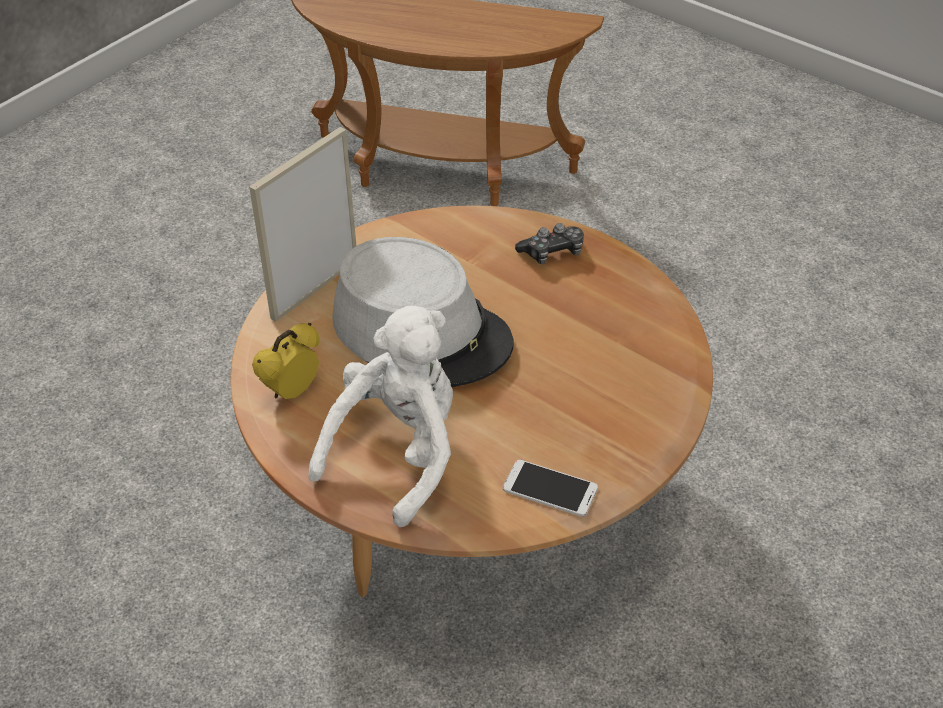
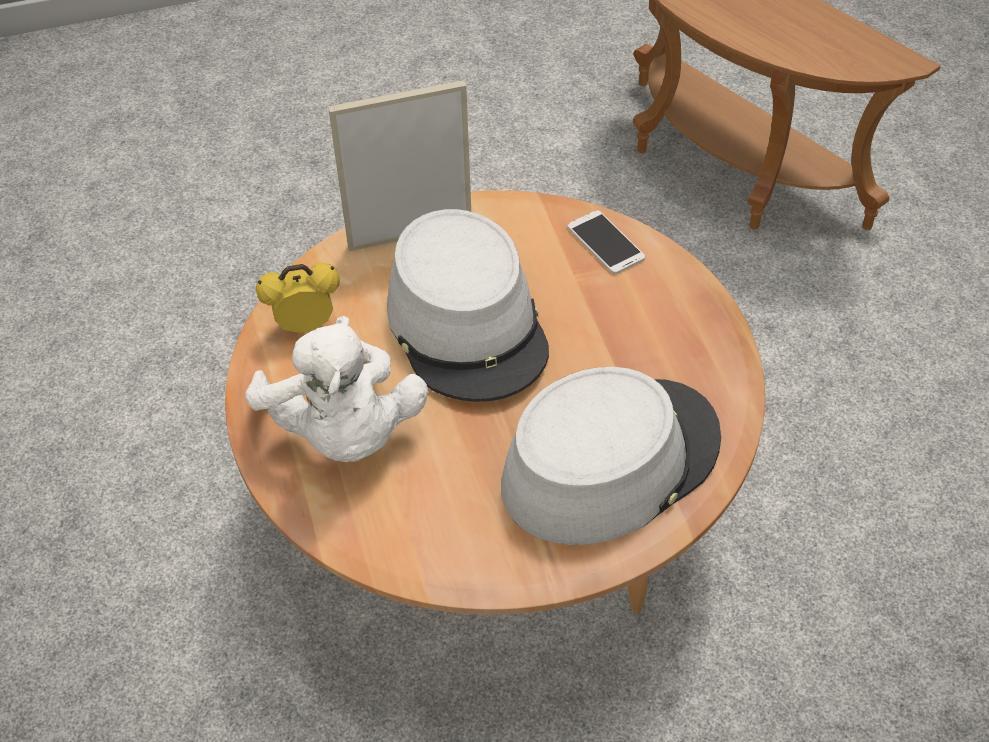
camera: 35 degrees right, 5 degrees up
white plush toy [308,306,453,527] -> white plush toy turned 90 degrees clockwise [245,316,428,462]
phone [503,460,598,517] -> phone moved to [567,210,645,274]
game controller [515,223,584,264] -> none
none -> grey hat [501,367,721,545]

